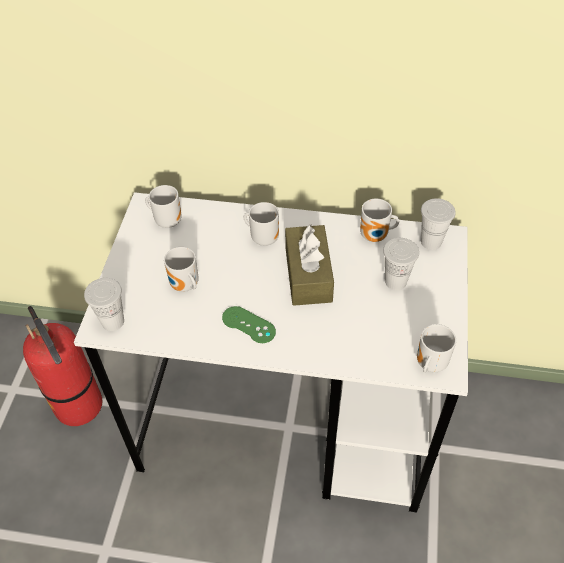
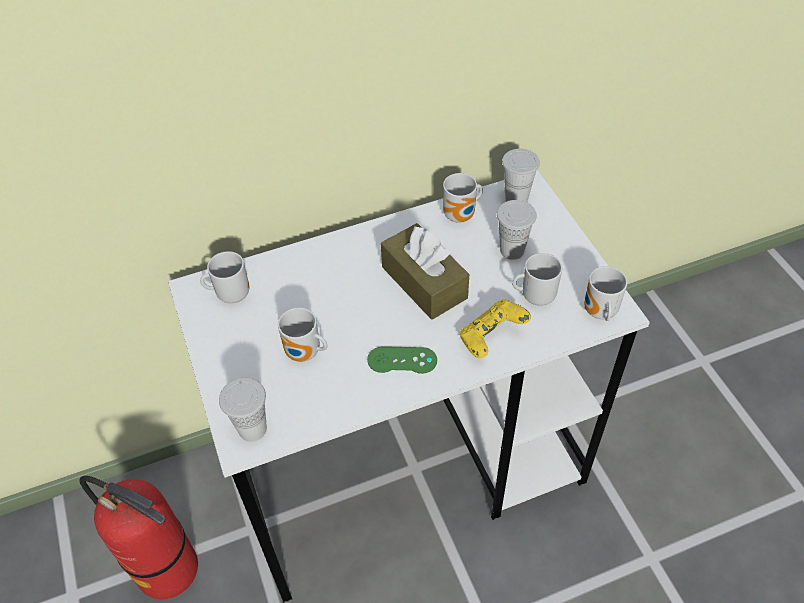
camera: 30 degrees left, 0 degrees up
mug [244,202,279,246] -> mug moved to [512,253,562,306]
none -> yellow game controller [460,299,531,358]

